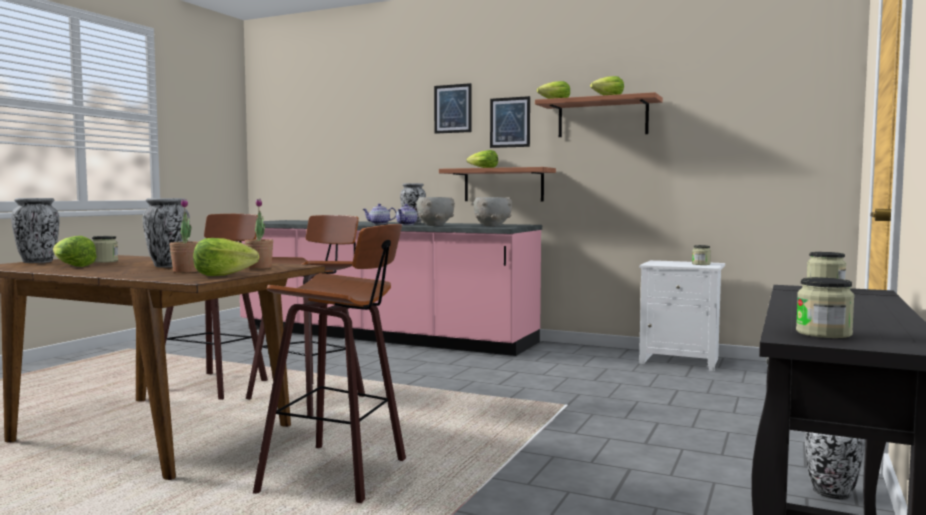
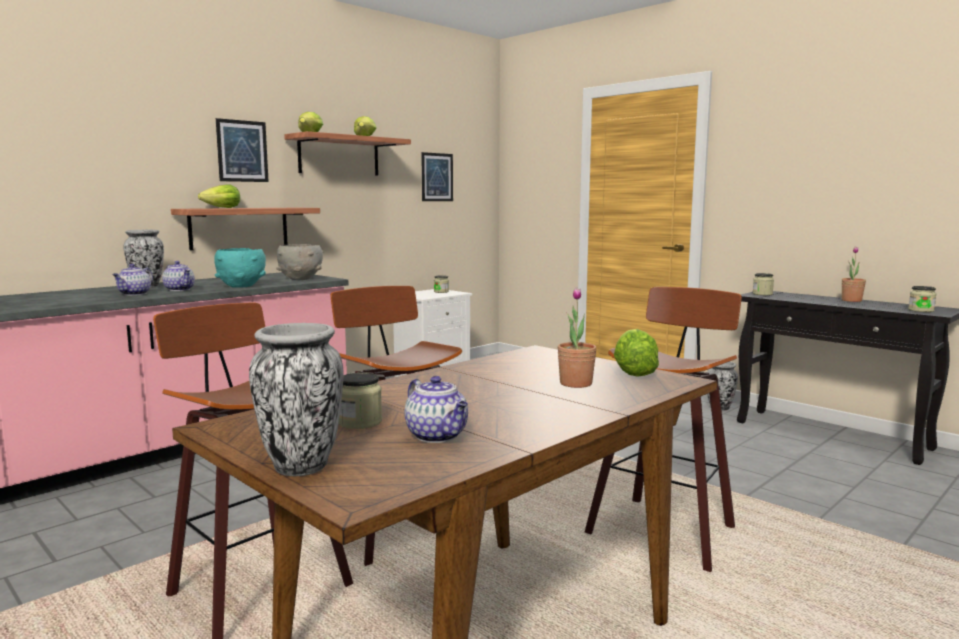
camera: 70 degrees left, 5 degrees up
lettuce [53,236,97,267] -> teapot [404,376,468,443]
vase [143,198,190,267] -> none
potted plant [245,199,273,269] -> potted plant moved to [842,246,866,302]
grey bowl [415,197,455,226] -> turquoise bowl [214,248,266,288]
picture [434,83,472,134] -> picture moved to [421,152,453,201]

